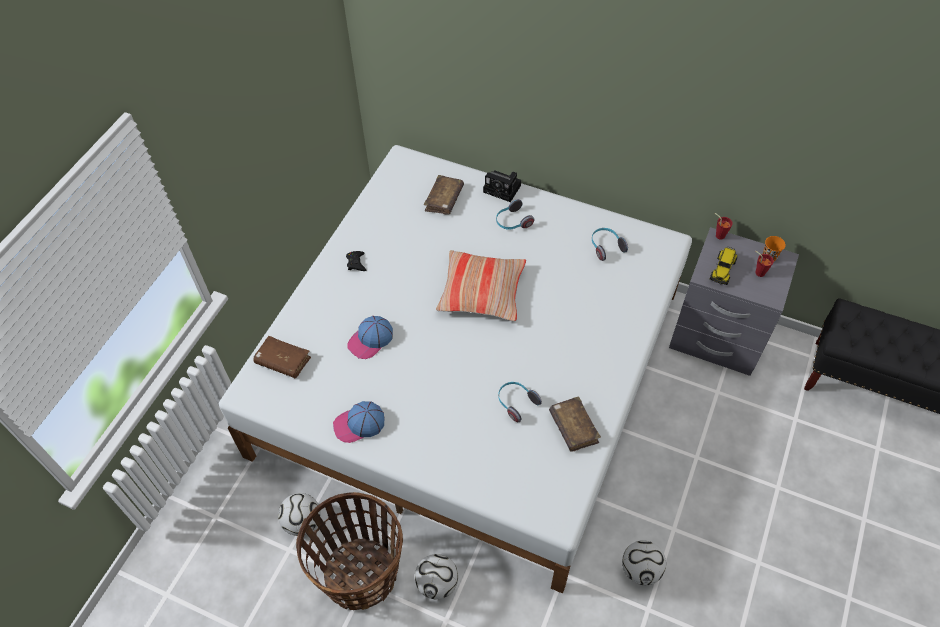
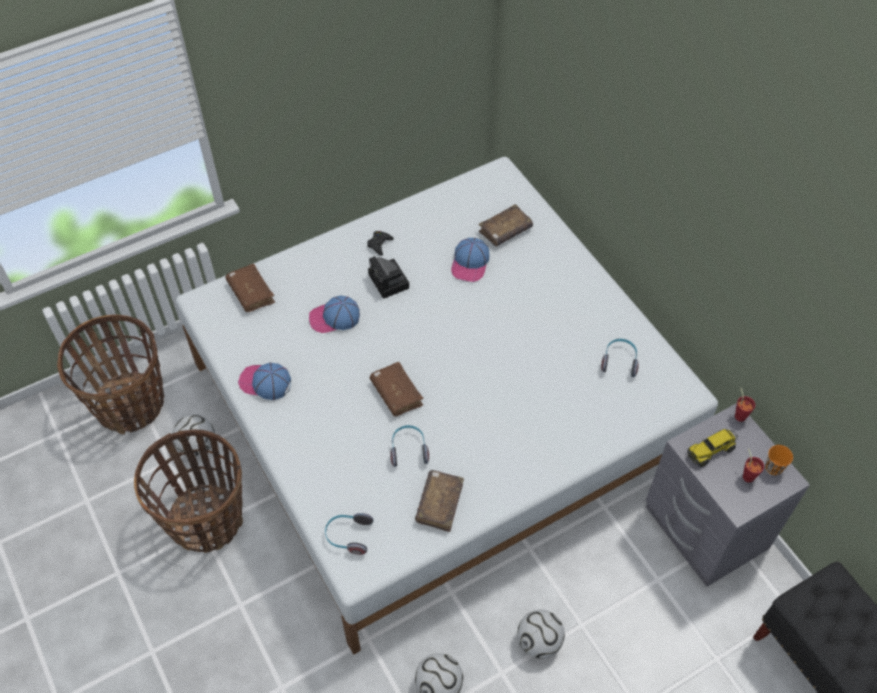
camera: 35 degrees right, 0 degrees up
football [415,554,458,599] -> football moved to [517,610,565,659]
pillow [436,250,526,321] -> none
camera [483,170,521,202] -> camera moved to [368,256,409,299]
headphones [496,199,534,230] -> headphones moved to [325,513,373,555]
none -> basket [57,314,164,434]
none -> brown book [370,362,424,416]
none -> cap [451,238,489,282]

